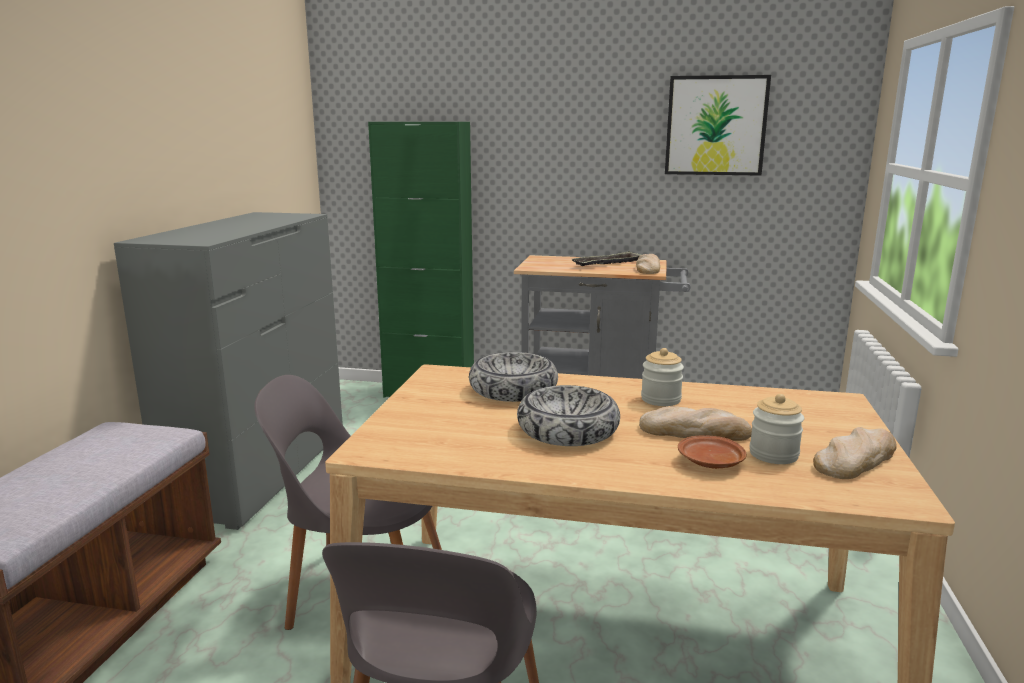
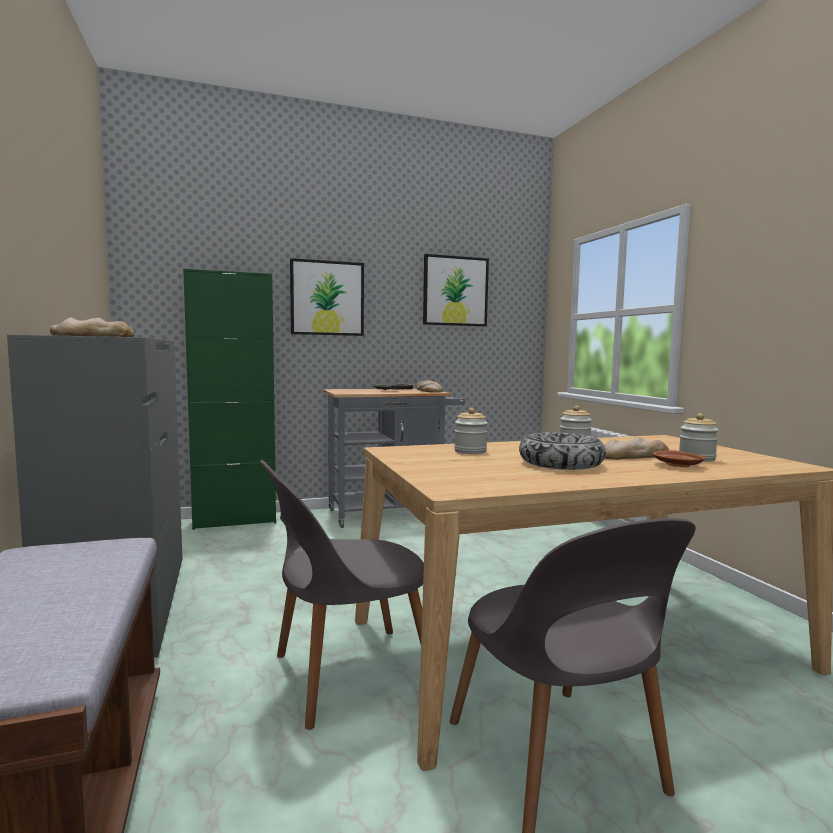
camera: 30 degrees left, 10 degrees down
bowl [469,352,558,402] -> jar [454,408,488,454]
bread [813,427,897,479] -> bread moved to [50,317,135,337]
none -> picture [290,258,364,336]

